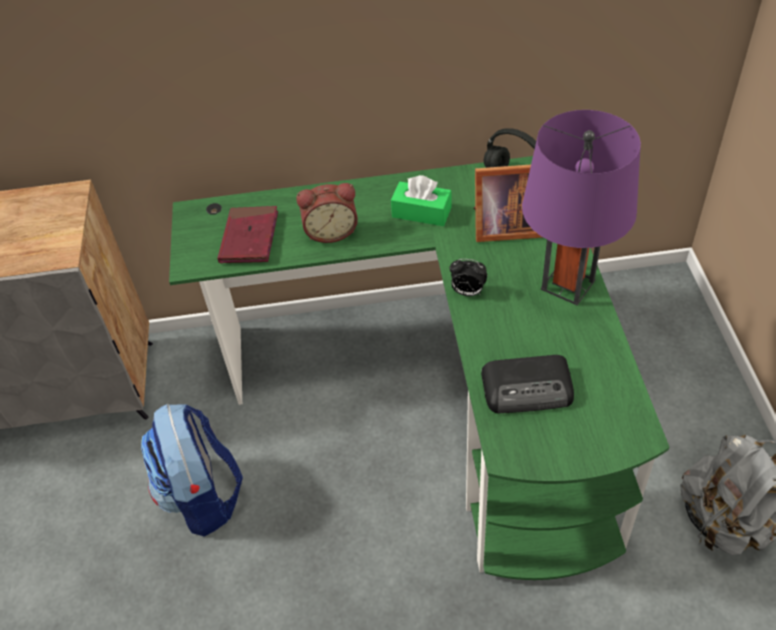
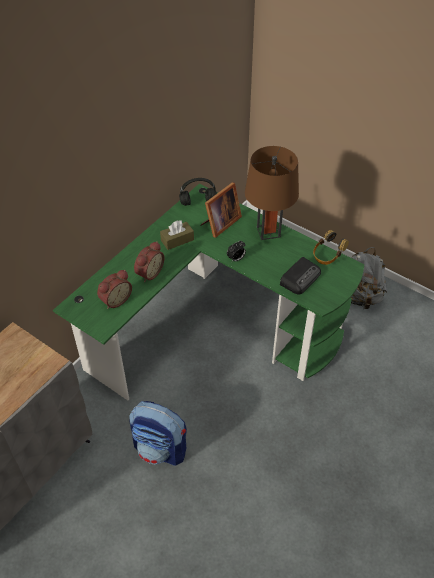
camera: 50 degrees left, 0 degrees up
red book [218,206,278,263] -> alarm clock [97,270,132,309]
green tissue box [391,175,451,226] -> brown tissue box [160,221,194,250]
purple table lamp [522,110,641,305] -> brown table lamp [245,146,299,240]
none -> headphones [313,230,349,265]

